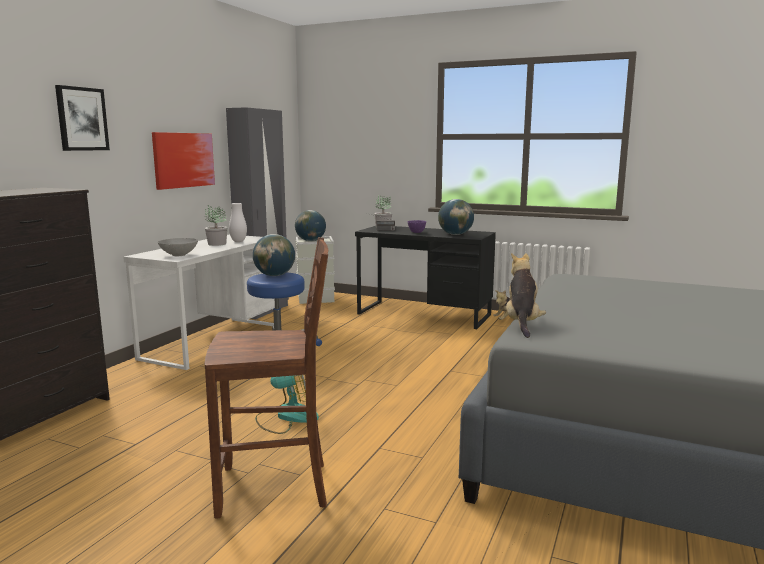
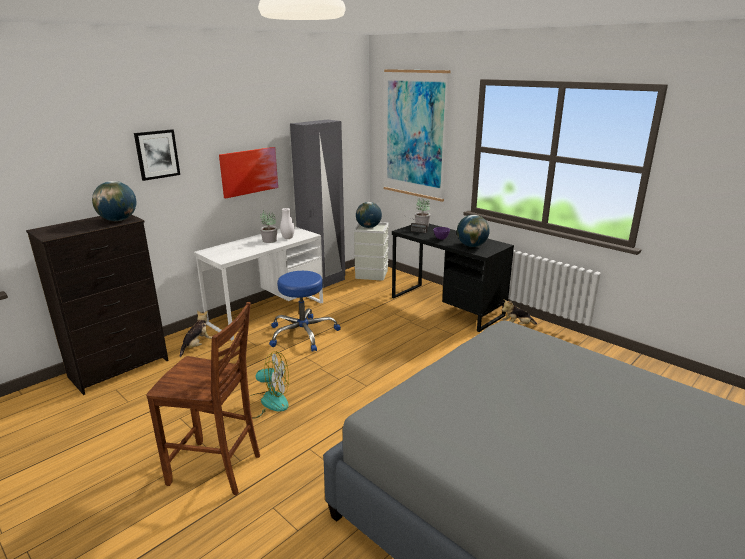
camera: 20 degrees right, 10 degrees up
grey bowl [158,238,198,256] -> none
globe [253,234,295,276] -> globe moved to [92,181,137,221]
plush toy [506,253,546,338] -> plush toy moved to [180,311,212,357]
none -> picture [384,69,451,202]

